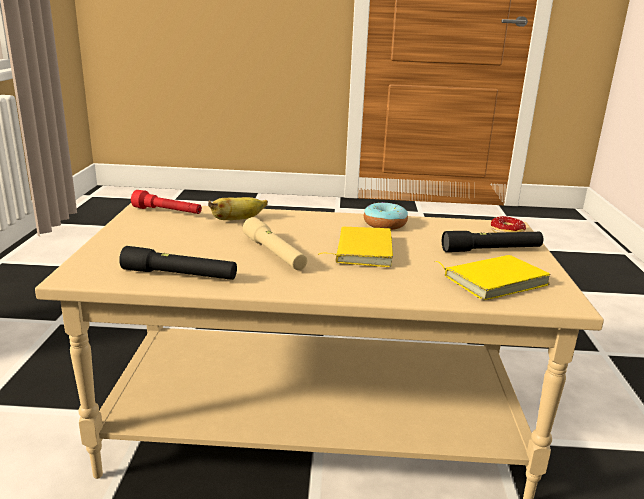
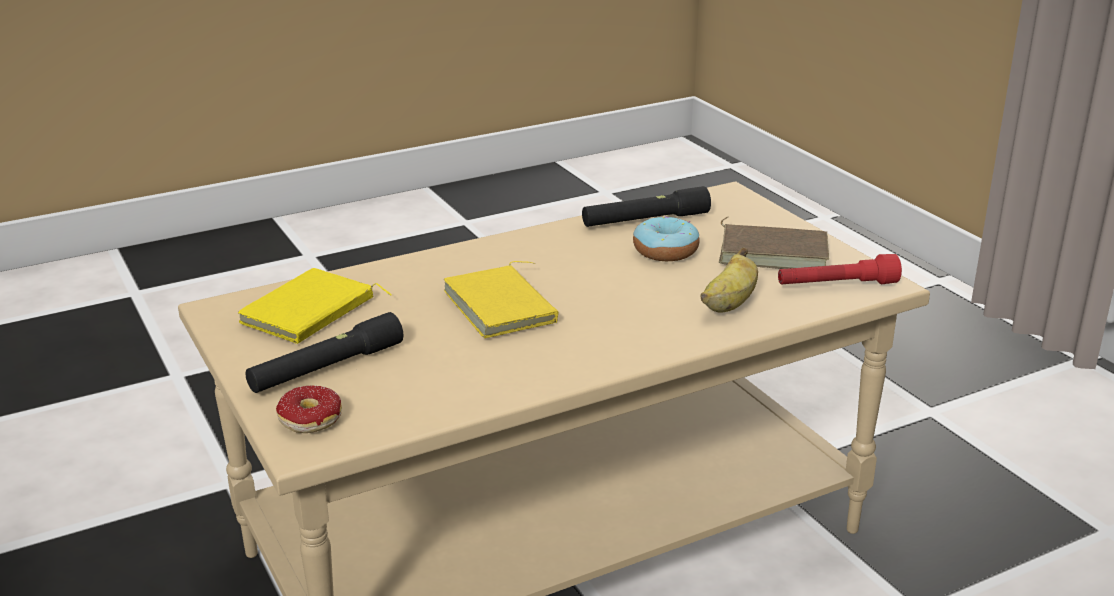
camera: 150 degrees right, 5 degrees up
beige flashlight [243,217,307,270] -> none
donut [364,202,408,230] -> donut moved to [633,216,700,261]
none -> brown book [719,217,829,269]

